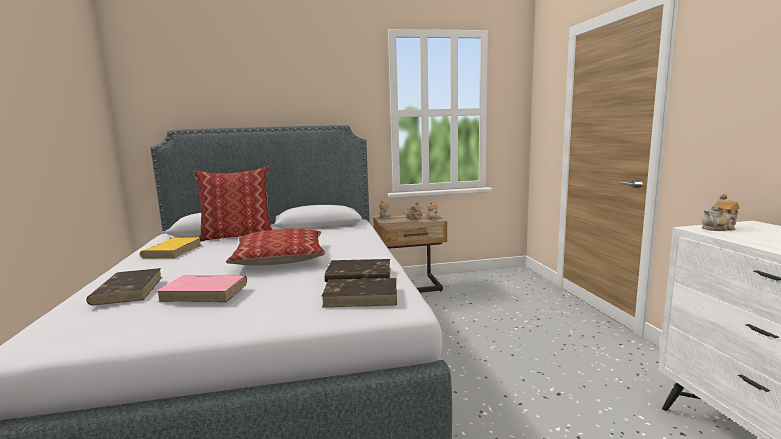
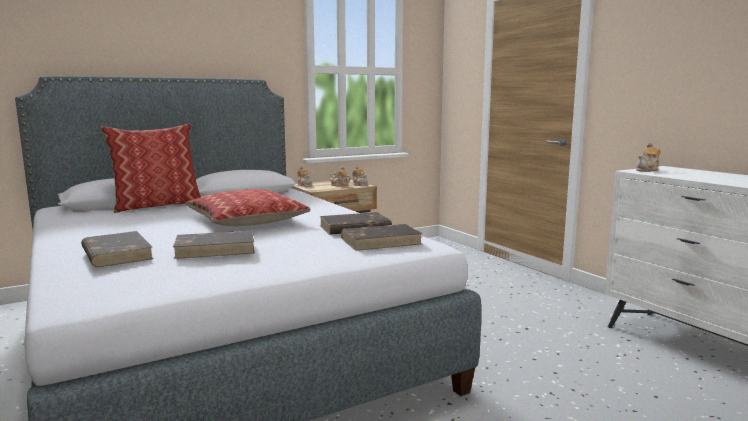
camera: 20 degrees left, 0 degrees up
yellow book [140,238,201,259] -> none
pink book [157,276,247,302] -> brown book [173,230,255,259]

